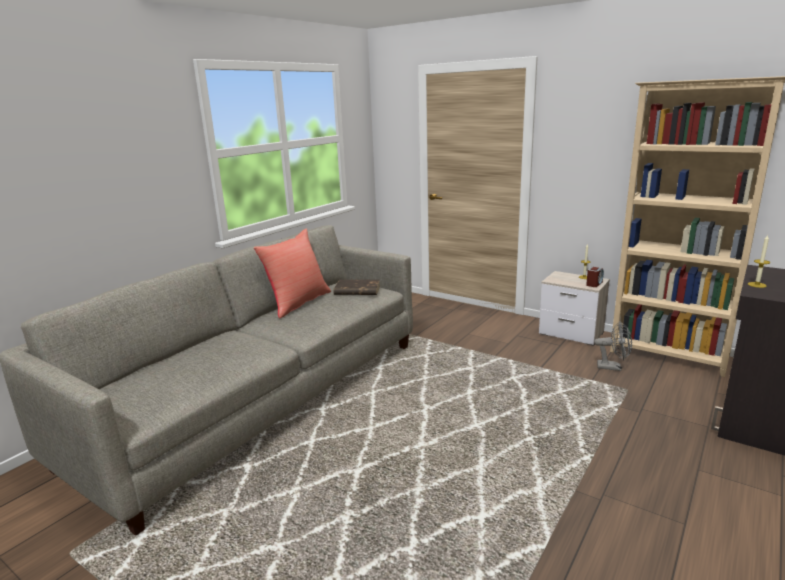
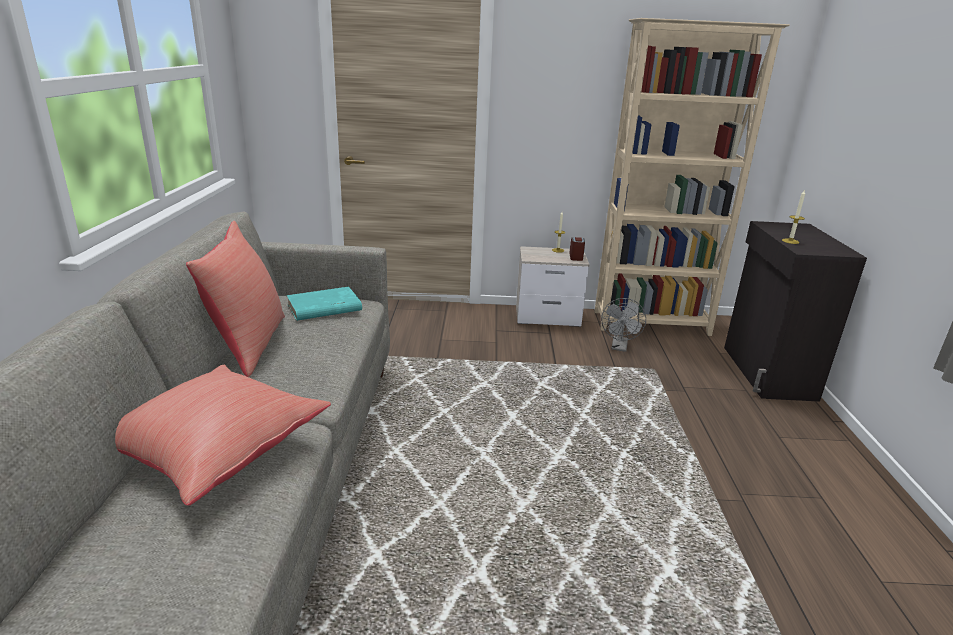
camera: 35 degrees left, 5 degrees up
brown book [333,279,380,295] -> turquoise book [286,287,362,321]
grey fan [594,322,632,371] -> grey fan turned 120 degrees clockwise [601,298,646,352]
none -> red pillow [115,365,331,505]

